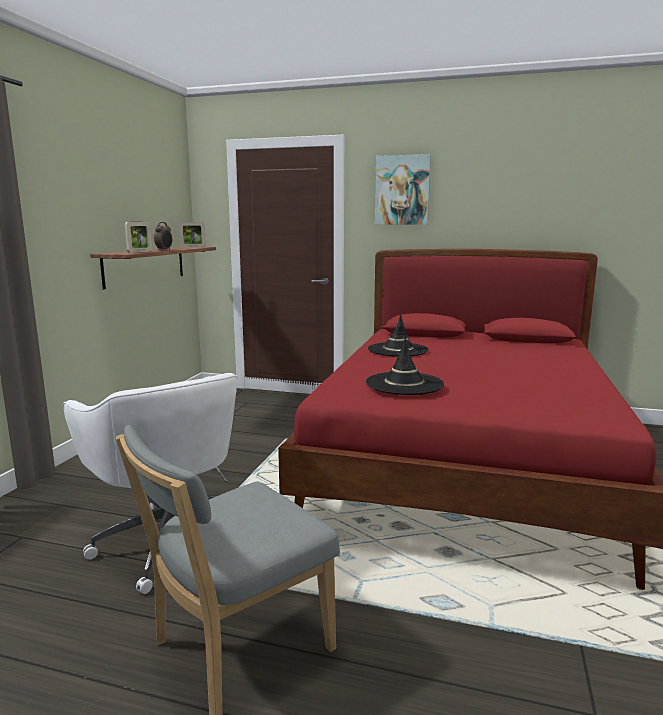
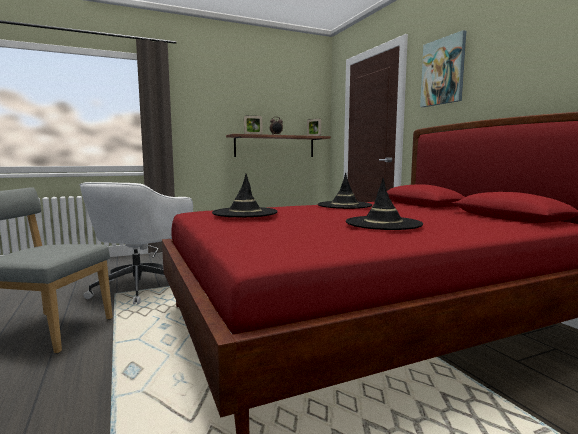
camera: 50 degrees right, 5 degrees down
none -> black hat [346,178,423,230]

